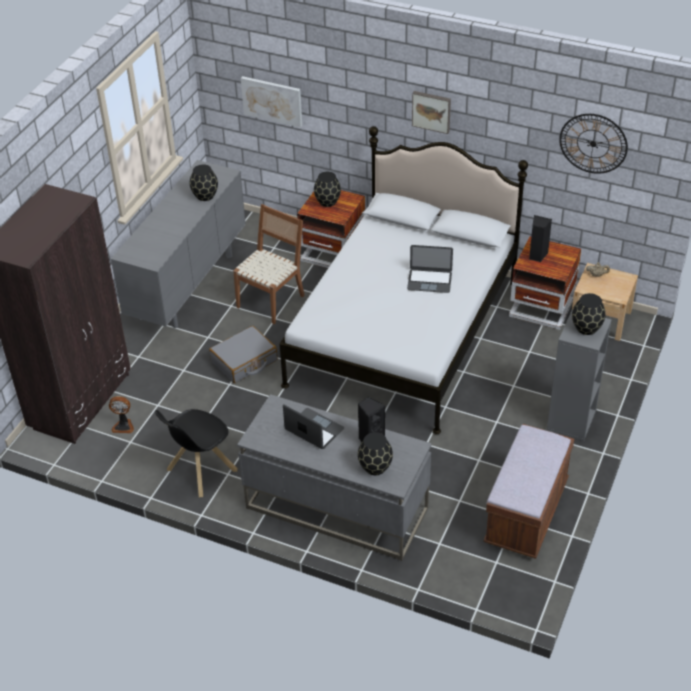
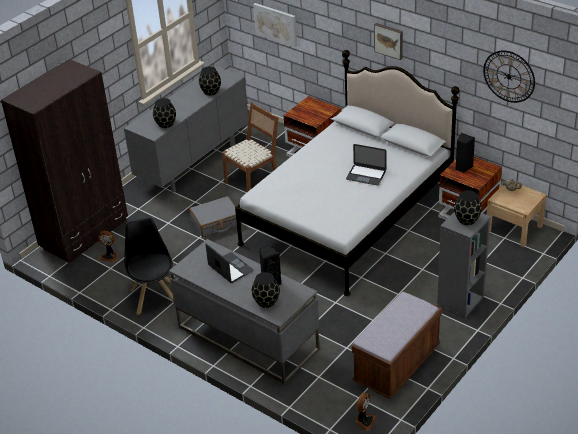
camera: 15 degrees right, 5 degrees down
black chair [155,409,238,497] -> black chair turned 105 degrees clockwise [124,218,174,315]
black vase [314,172,341,207] -> black vase moved to [153,98,176,128]
none -> fan [355,393,376,431]

